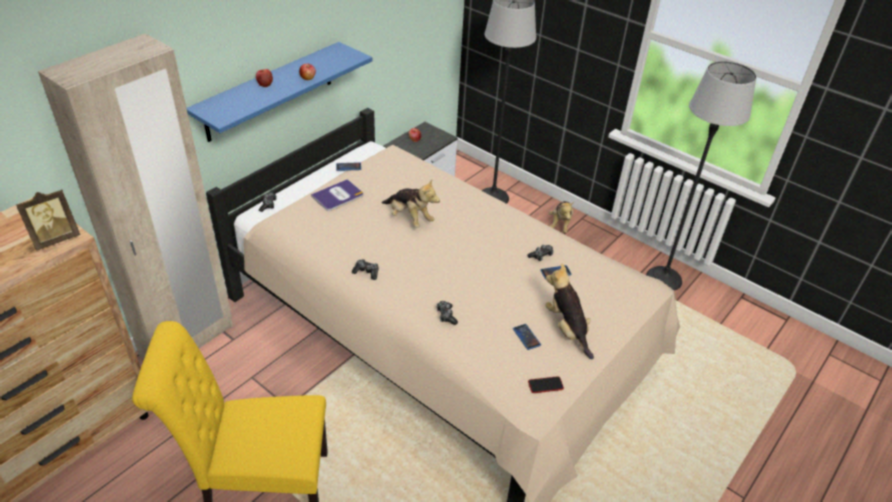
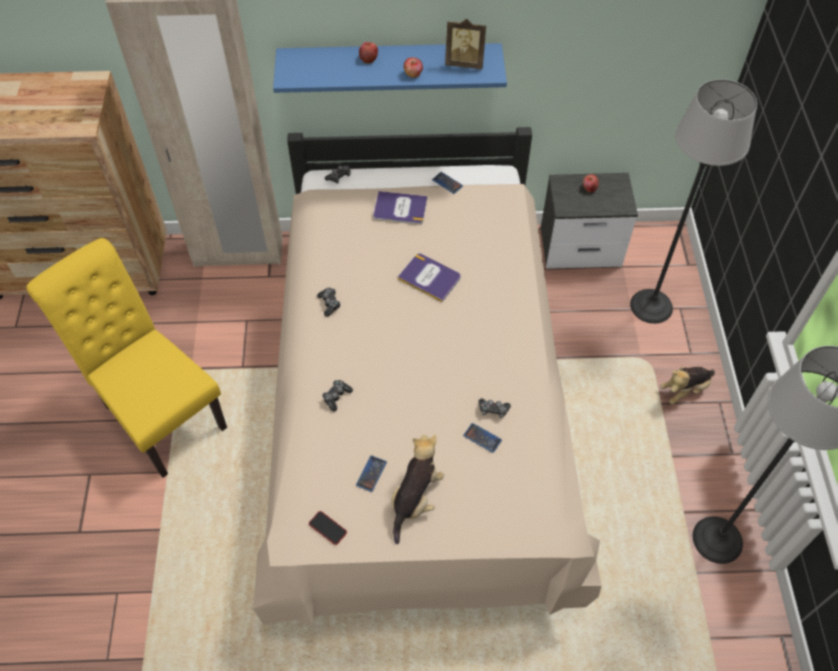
camera: 50 degrees right, 15 degrees up
picture frame [16,189,80,251] -> picture frame moved to [445,19,486,69]
plush toy [382,179,440,228] -> book [398,253,461,302]

